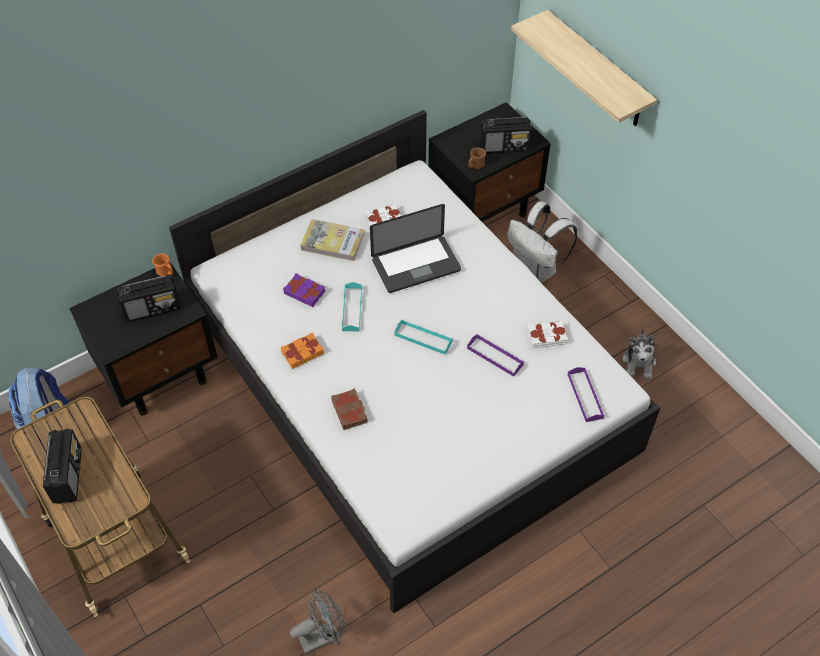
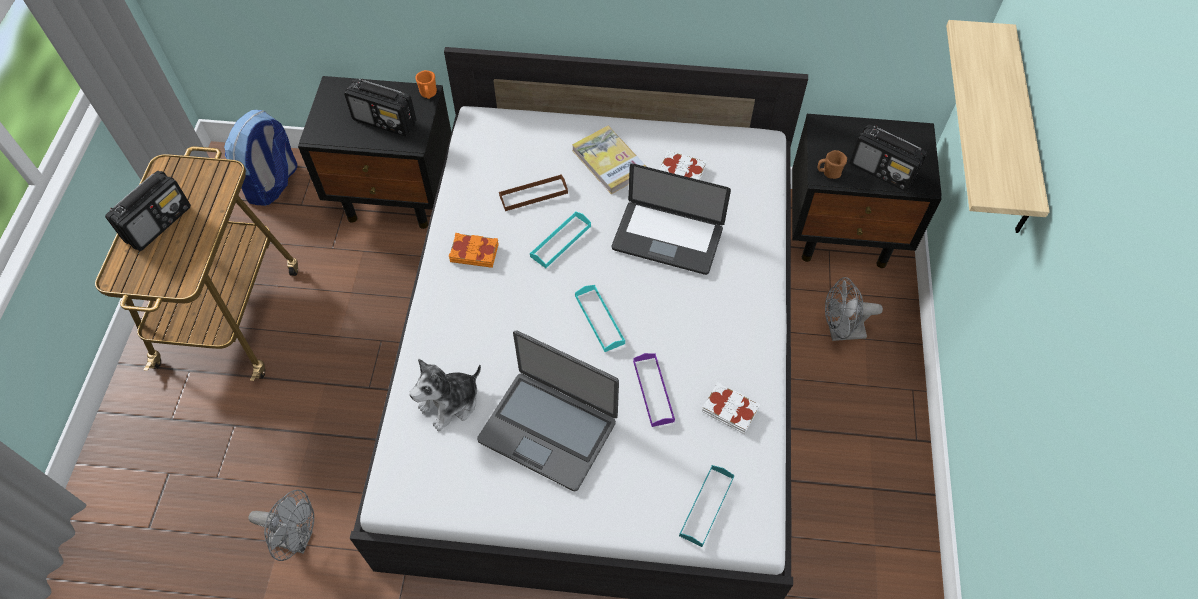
camera: 40 degrees right, 5 degrees up
purple book [283,273,325,307] -> brown tray [499,175,568,211]
brown book [331,388,368,430] -> none
white backpack [507,201,577,282] -> grey fan [825,277,883,341]
purple tray [568,367,604,422] -> turquoise tray [679,465,735,547]
plush toy [622,328,656,379] -> plush toy moved to [409,359,481,431]
none -> laptop [477,331,619,492]

